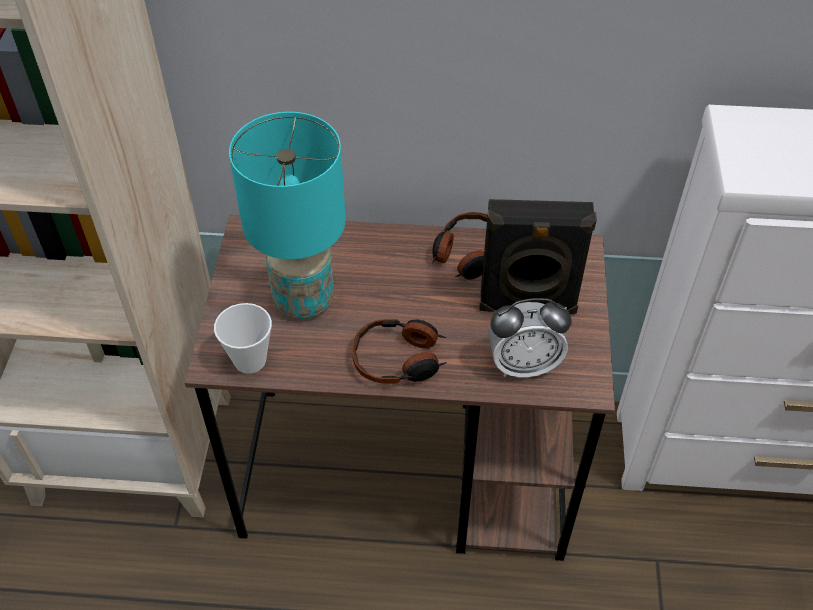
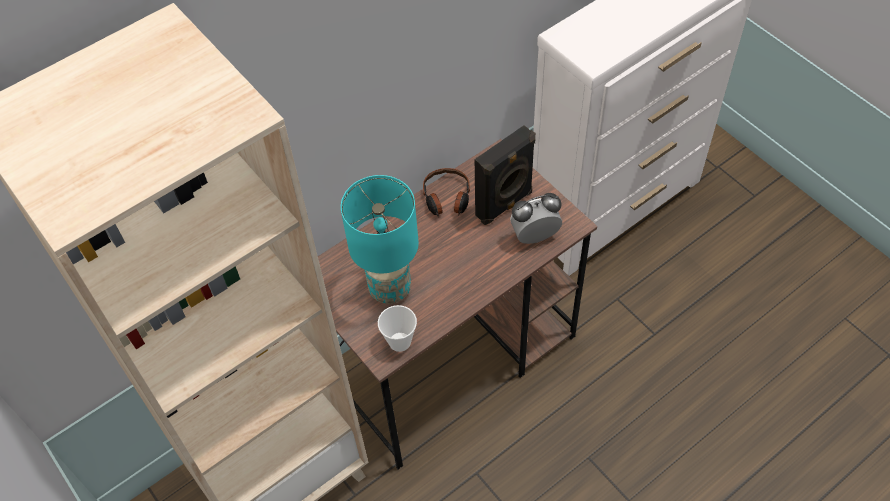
camera: 40 degrees left, 5 degrees up
headphones [352,319,447,384] -> none
alarm clock [488,298,572,377] -> alarm clock turned 150 degrees counterclockwise [510,193,562,244]

